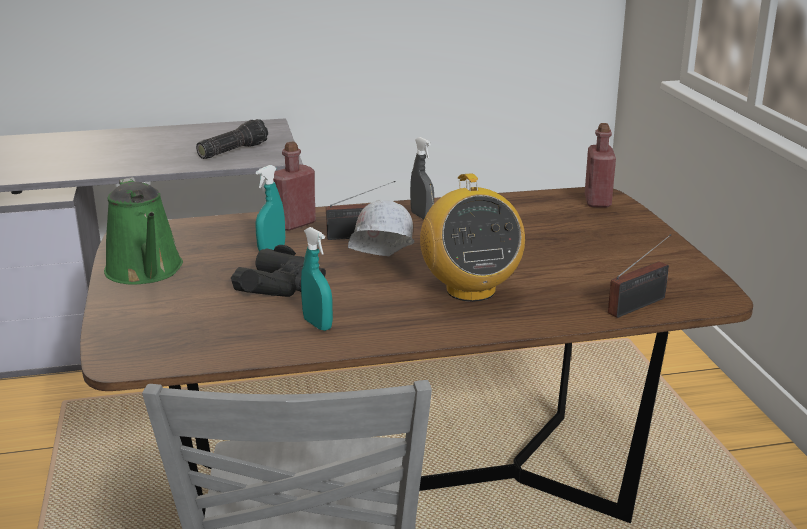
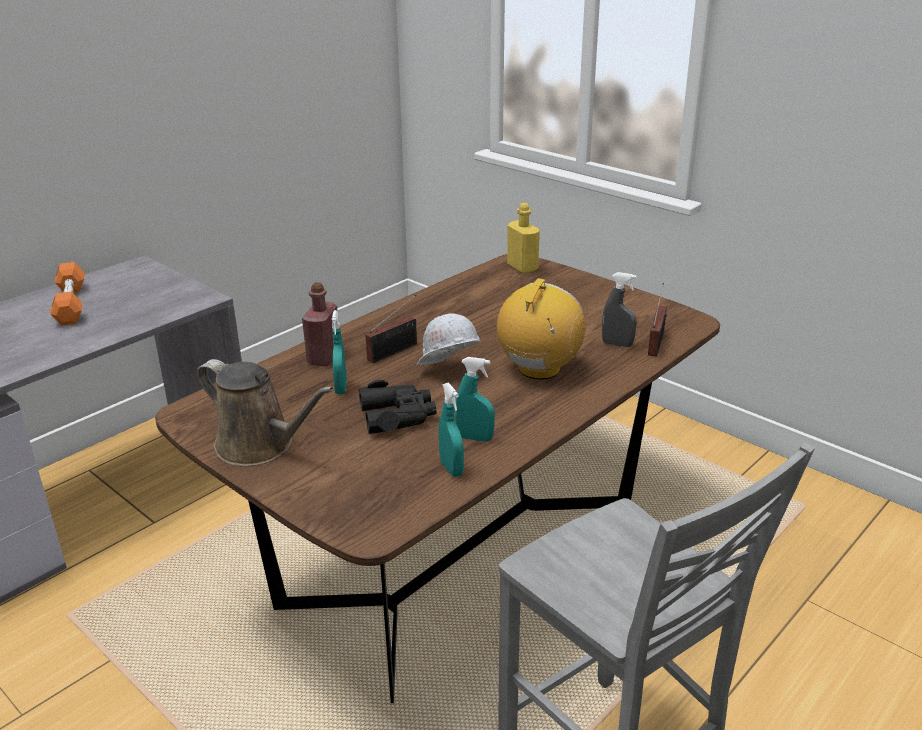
camera: 35 degrees left, 5 degrees up
green watering can [104,177,183,284] -> brown watering can [197,359,334,467]
flashlight [196,119,268,159] -> none
grey spray bottle [410,137,434,220] -> grey spray bottle moved to [602,272,637,347]
radio [420,173,525,302] -> radio turned 105 degrees counterclockwise [497,278,585,380]
red bottle [585,123,616,207] -> yellow bottle [507,203,540,274]
none -> orange dumbbell [50,262,85,326]
none -> turquoise spray bottle [439,382,464,477]

